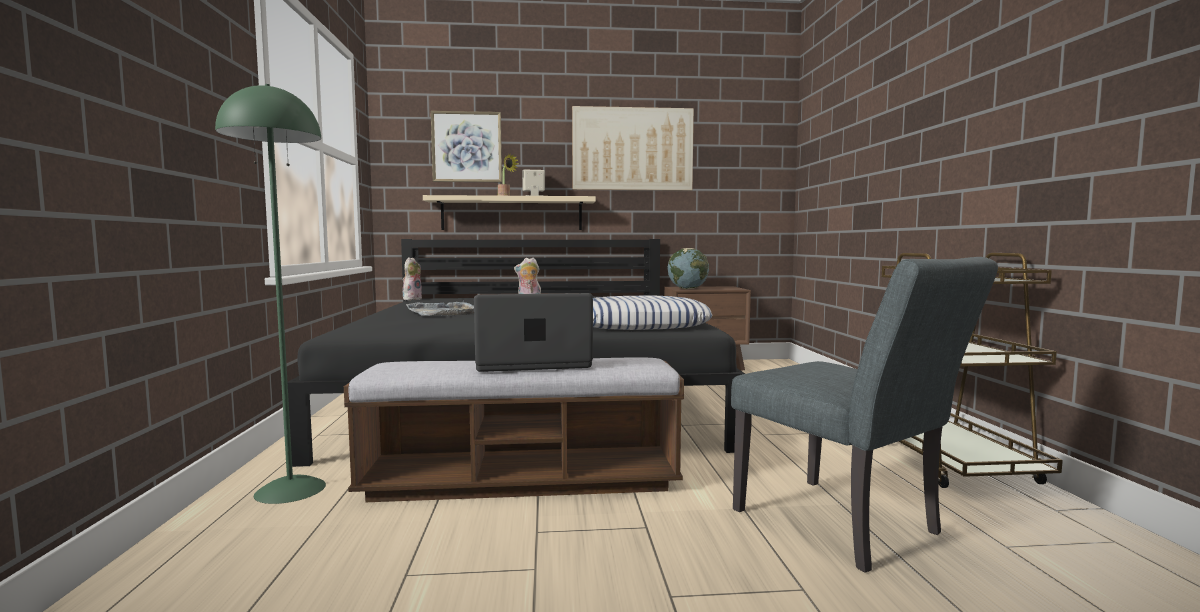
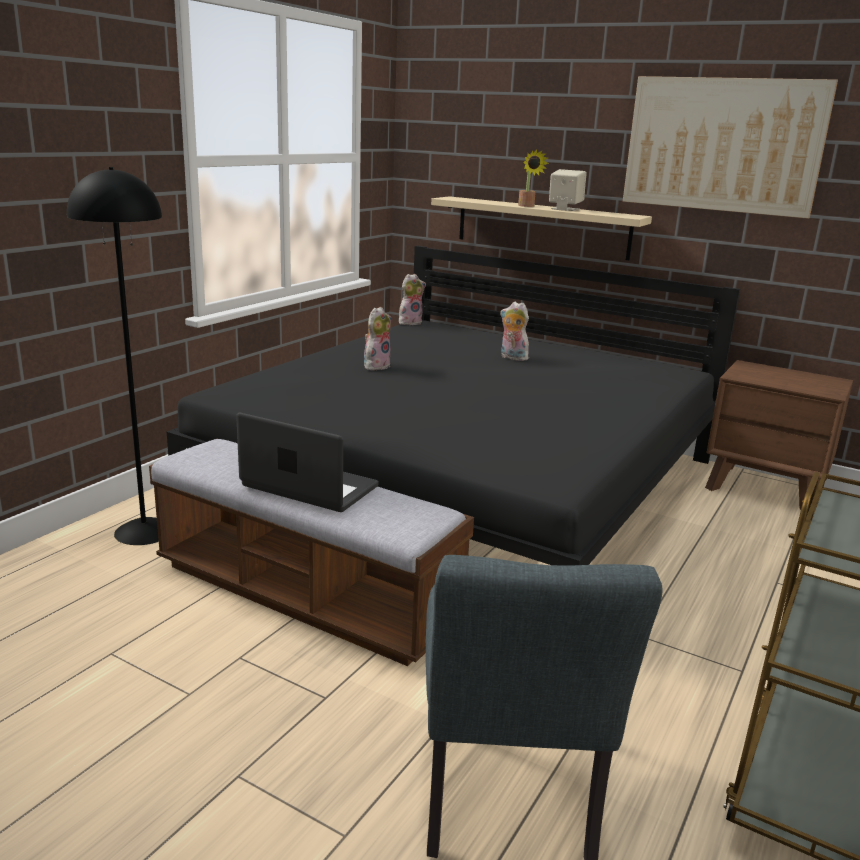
camera: 35 degrees right, 15 degrees up
green floor lamp [215,84,326,504] -> black floor lamp [67,167,162,545]
grey tray [406,301,474,316] -> plush toy [364,307,391,370]
picture [431,111,502,182] -> none
pillow [593,295,712,330] -> none
globe [668,248,709,289] -> none

